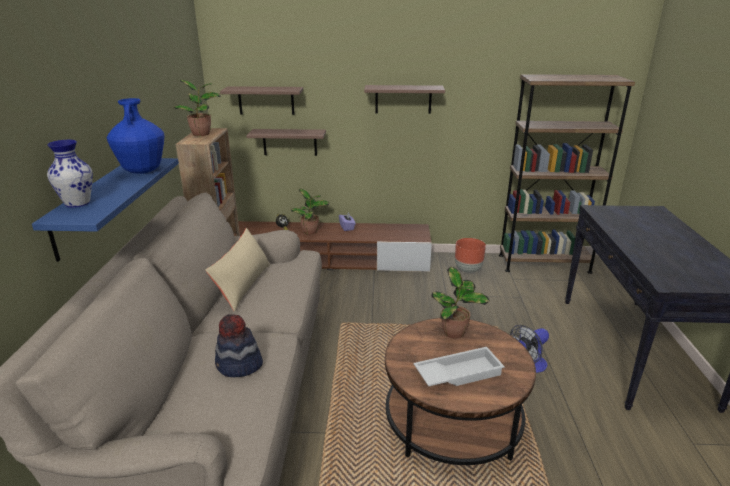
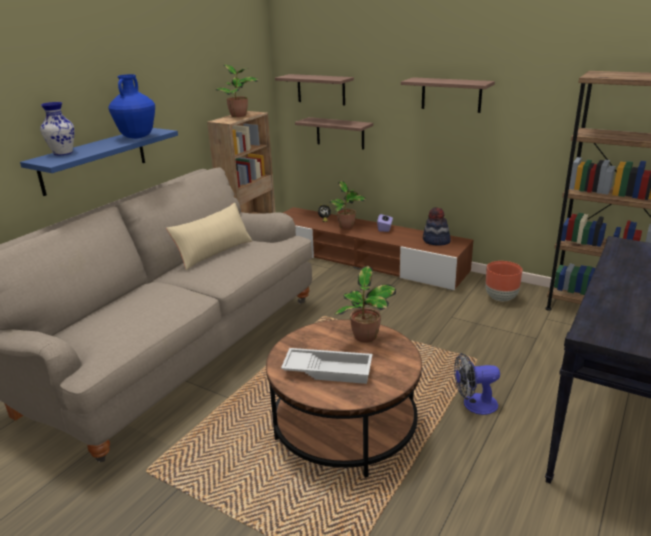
camera: 30 degrees right, 0 degrees up
hat [215,314,263,377] -> hat moved to [423,207,451,246]

